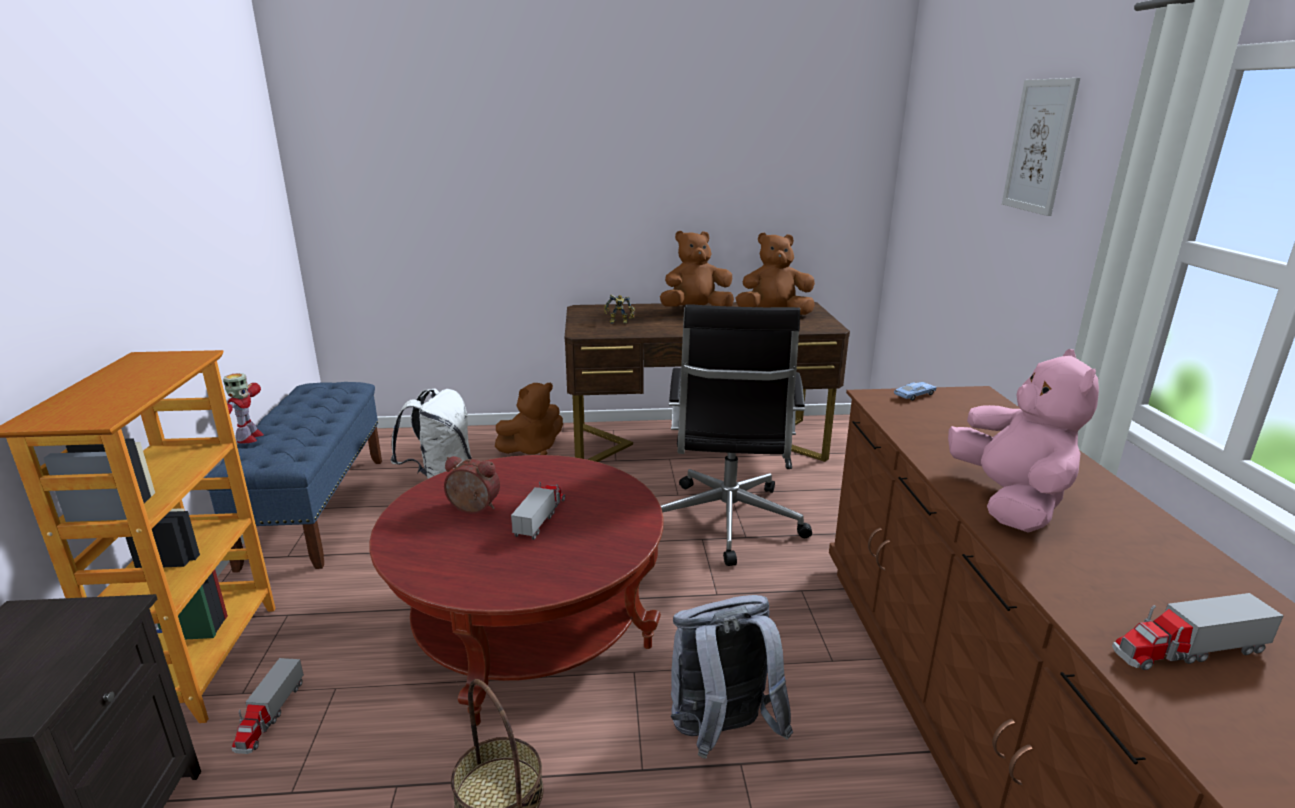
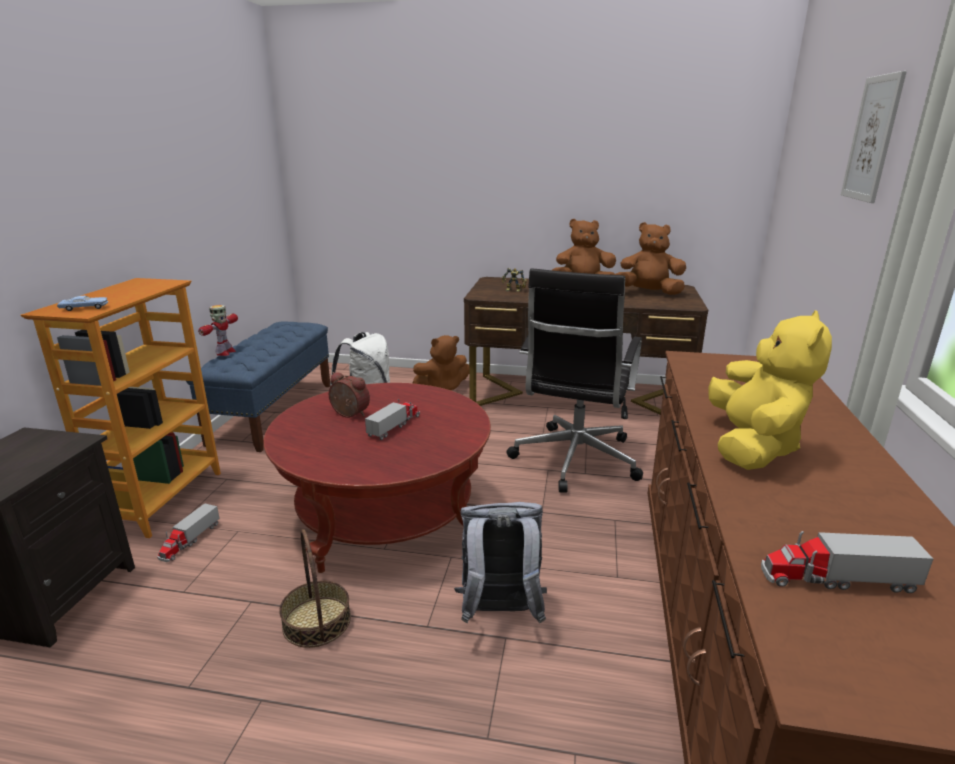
camera: 15 degrees right, 0 degrees up
blue toy car [894,382,937,401] -> blue toy car moved to [57,296,108,311]
pink plush toy [948,349,1099,533] -> yellow plush toy [708,310,832,470]

